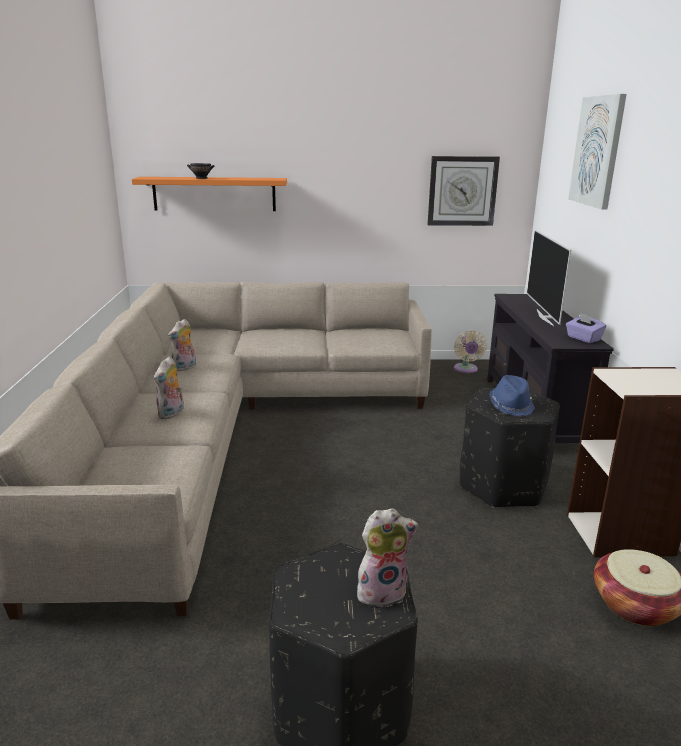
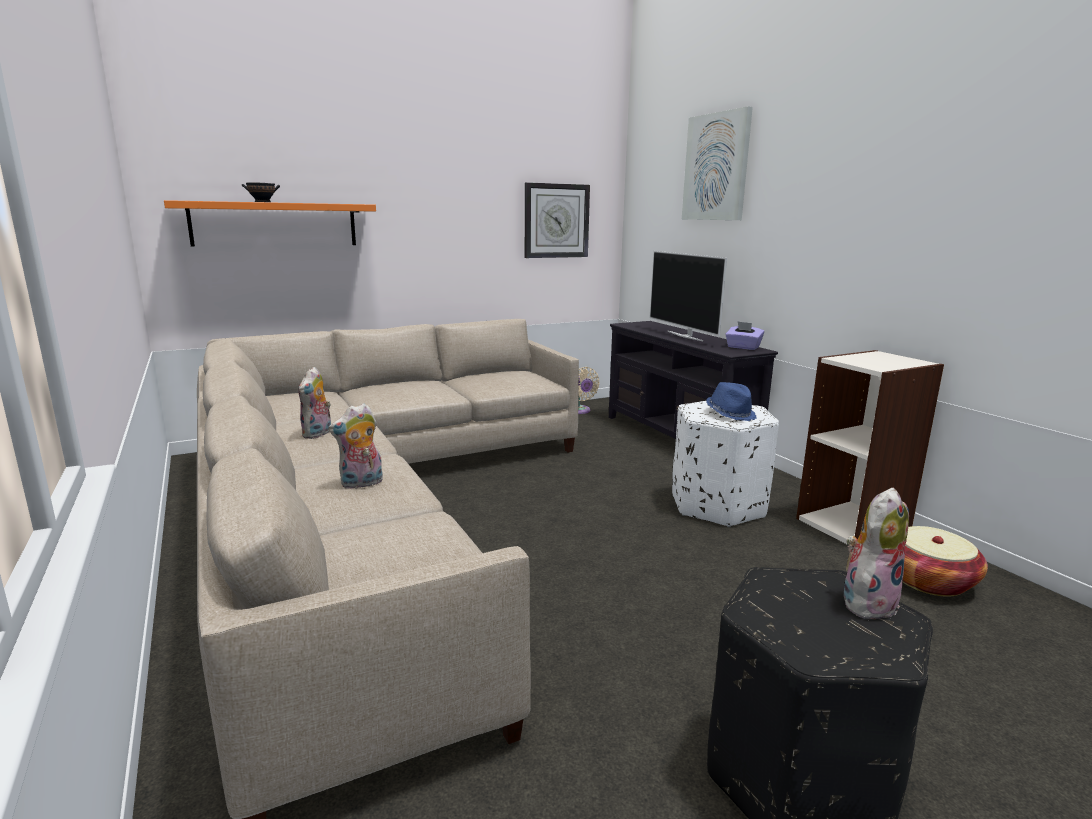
camera: 25 degrees left, 5 degrees down
plush toy [154,357,184,419] -> plush toy turned 60 degrees clockwise [328,403,383,489]
black ottoman [460,388,560,508] -> white ottoman [672,401,779,527]

